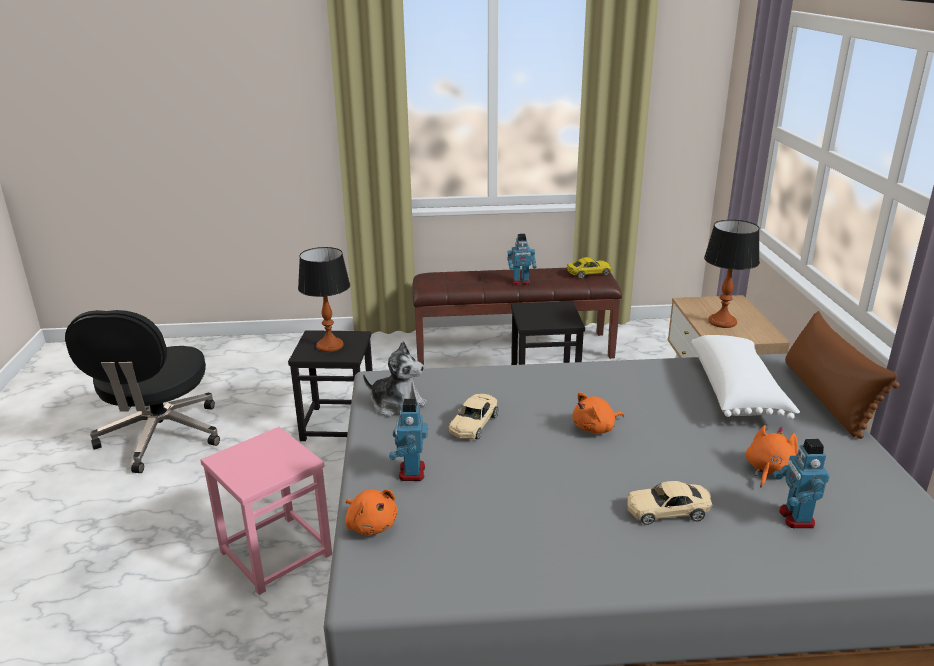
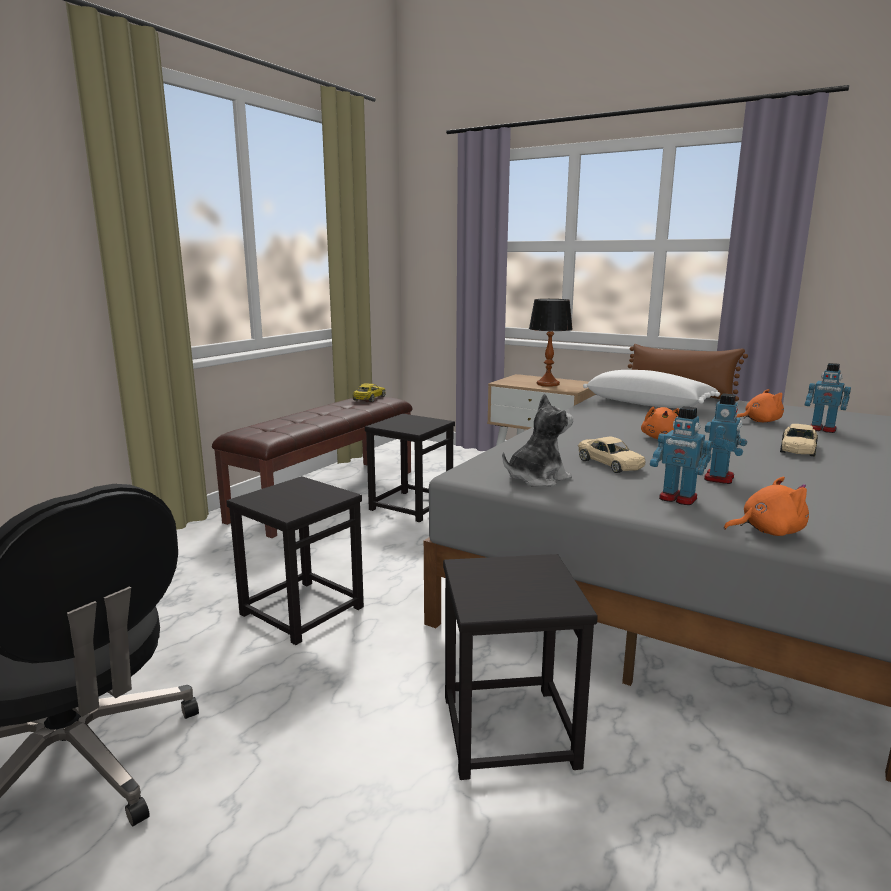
camera: 55 degrees left, 10 degrees down
pink stool [200,427,332,595] -> black stool [443,554,598,780]
table lamp [298,247,350,352] -> none
toy robot [508,234,537,286] -> toy robot moved to [704,393,747,484]
orange plush toy [746,425,798,487] -> orange plush toy turned 105 degrees clockwise [736,389,784,422]

